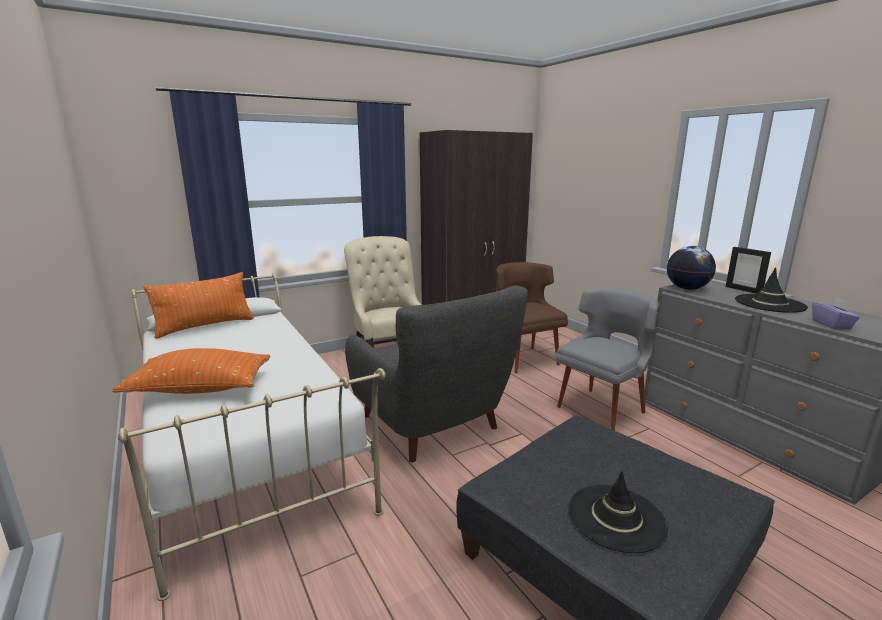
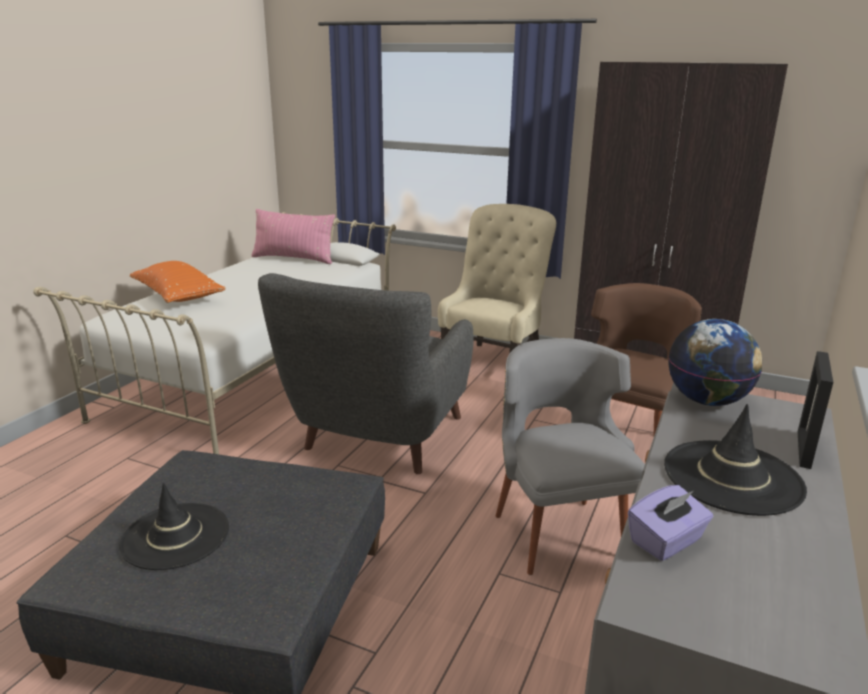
camera: 55 degrees right, 5 degrees up
orange pillow [143,272,254,339] -> pink pillow [252,209,335,264]
grey chair [555,289,659,431] -> grey chair turned 120 degrees counterclockwise [496,338,645,575]

